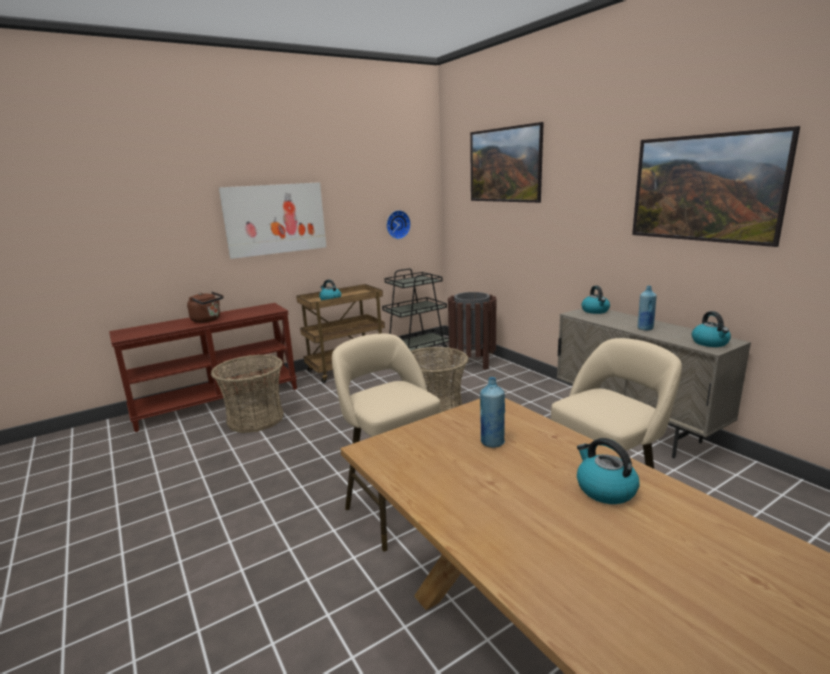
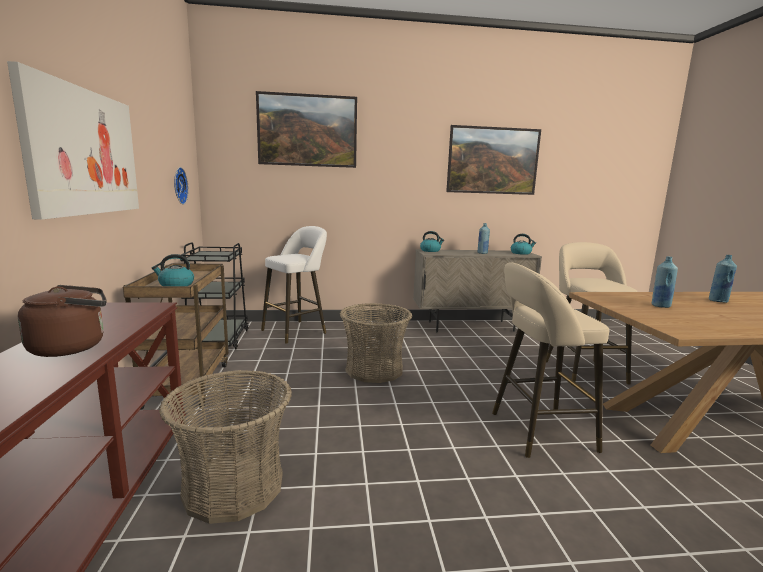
camera: 65 degrees left, 5 degrees down
brown trash can [448,292,496,370] -> white stool [261,226,327,343]
kettle [577,438,640,504] -> blue bottle [709,255,737,303]

